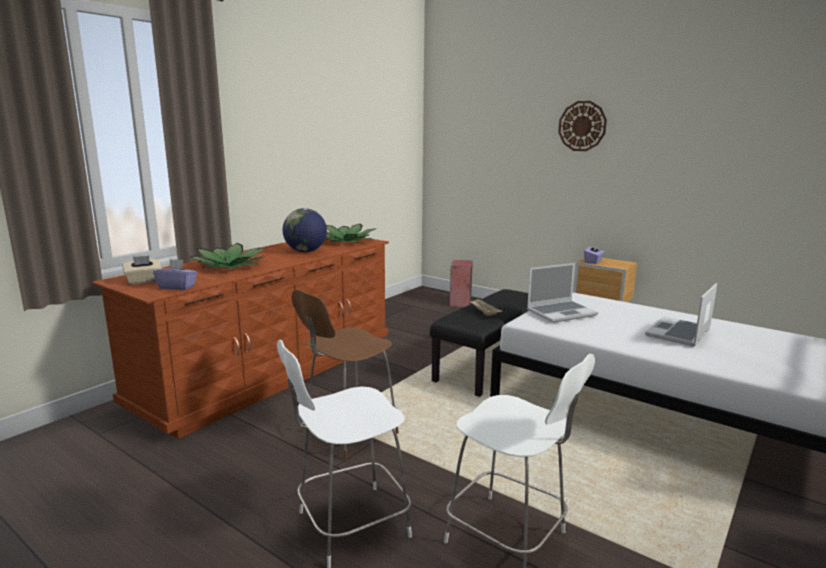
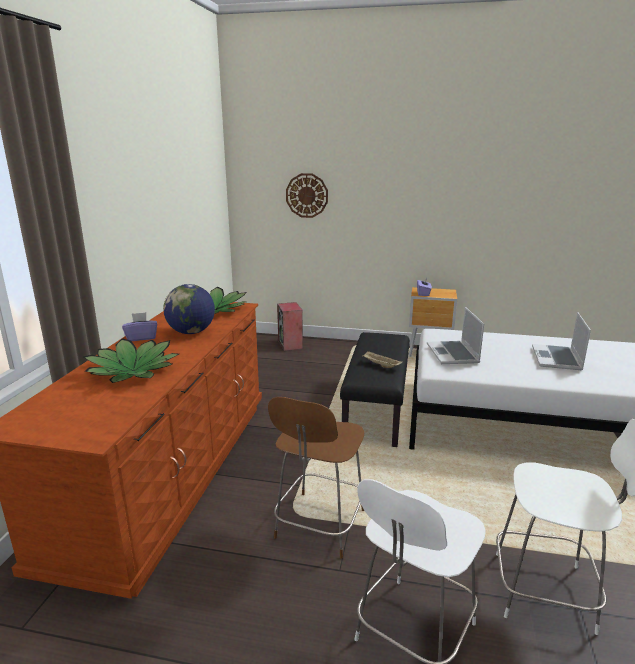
camera: 25 degrees left, 5 degrees up
beige tissue box [122,256,162,284] -> none
purple tissue box [153,259,197,290] -> purple tissue box moved to [122,312,157,341]
laptop [527,263,598,323] -> laptop turned 135 degrees clockwise [427,307,484,364]
wall clock [558,101,607,151] -> wall clock moved to [286,173,328,218]

